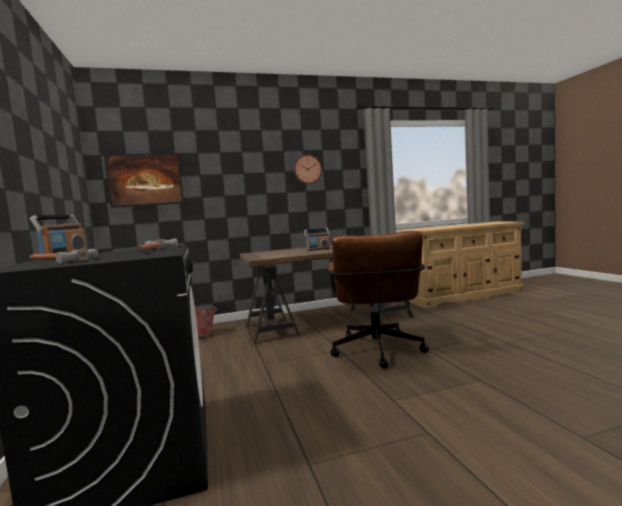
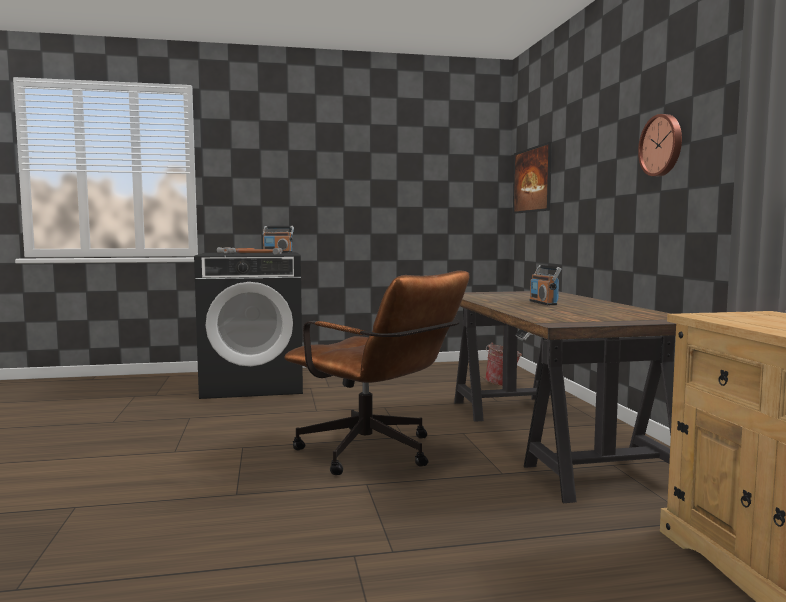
camera: 95 degrees right, 0 degrees up
brown office chair [329,231,429,368] -> brown office chair turned 150 degrees counterclockwise [284,270,469,475]

